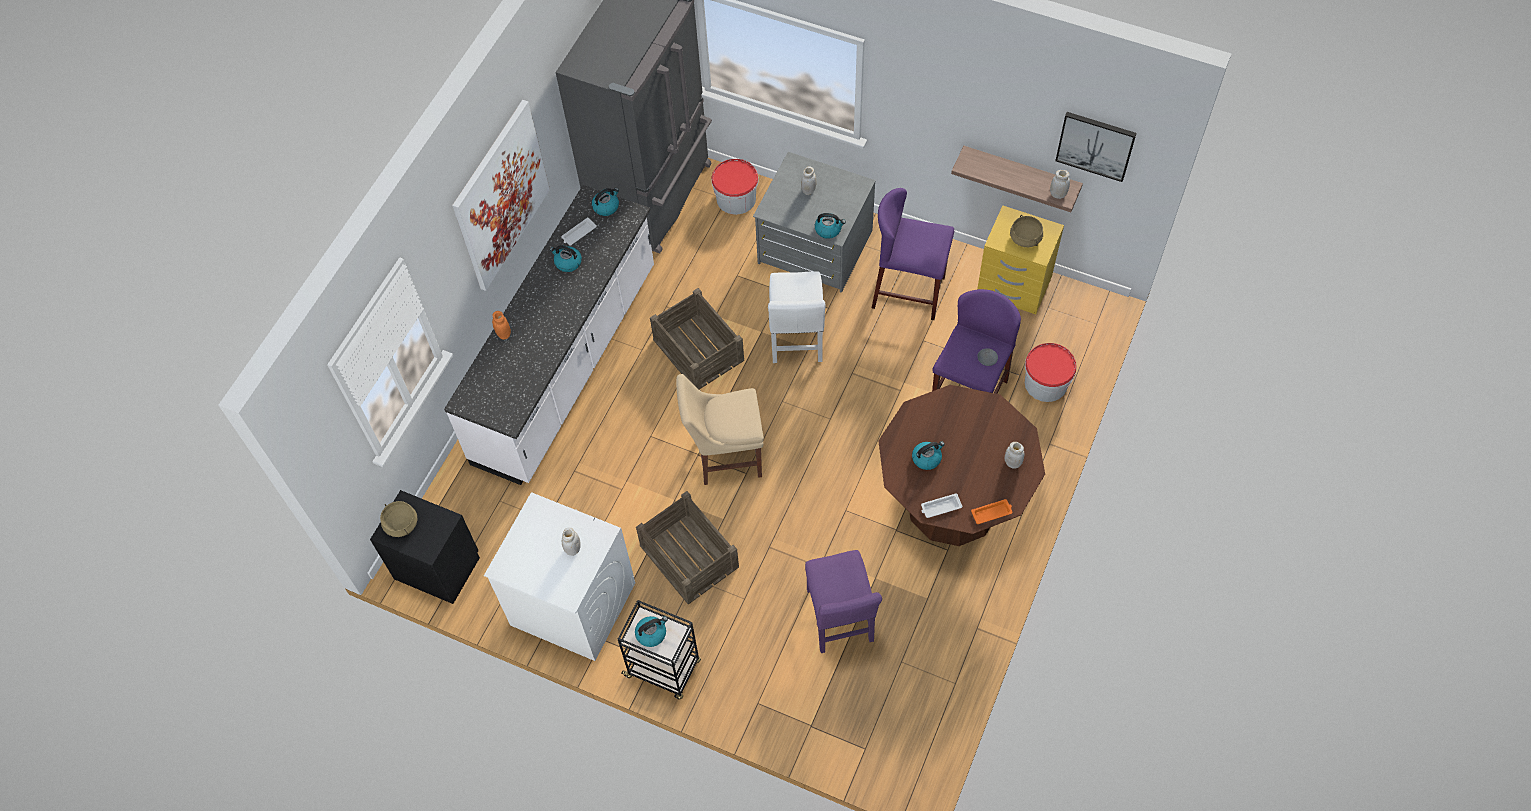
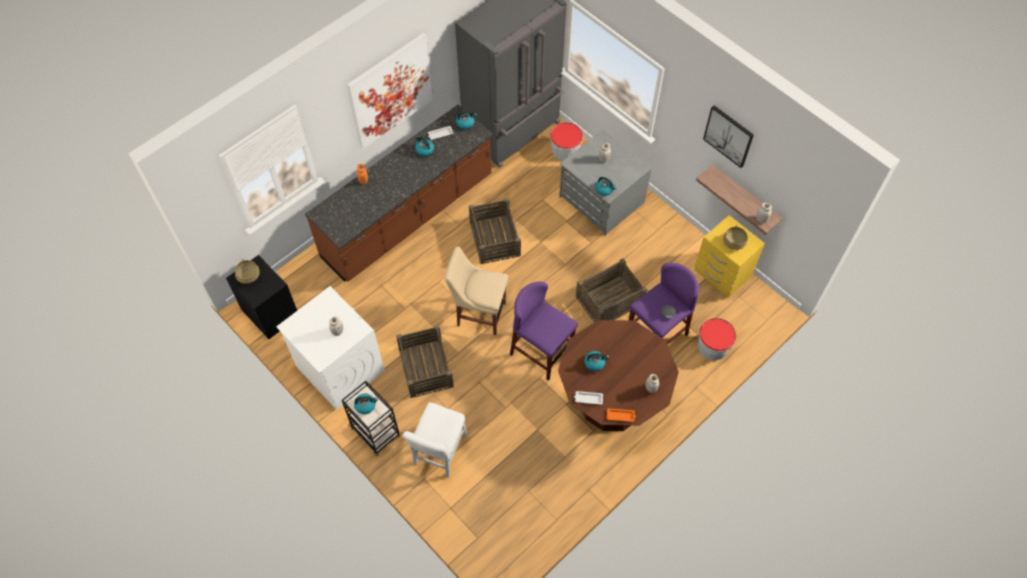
camera: 20 degrees right, 0 degrees up
white counter [444,185,654,485] -> brown counter [305,105,493,282]
white chair [768,271,826,363] -> white chair moved to [402,402,467,478]
purple chair [805,550,882,653] -> none
purple stool [872,188,954,320] -> purple stool moved to [510,282,578,381]
picture [1055,112,1137,182] -> picture moved to [703,105,754,168]
none -> crate [575,258,647,322]

